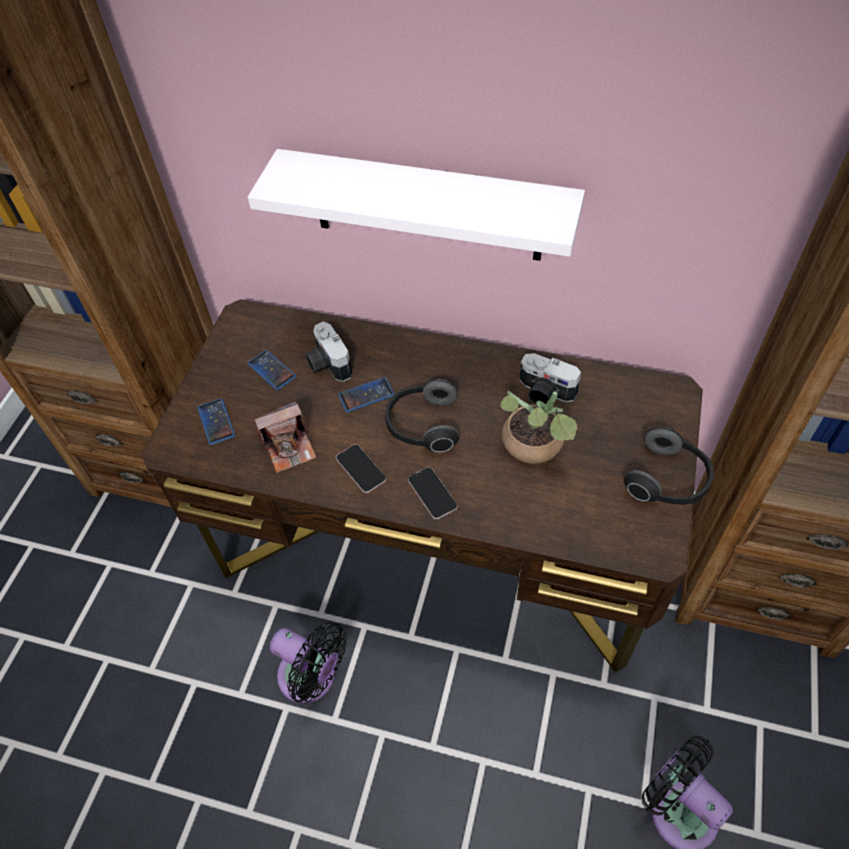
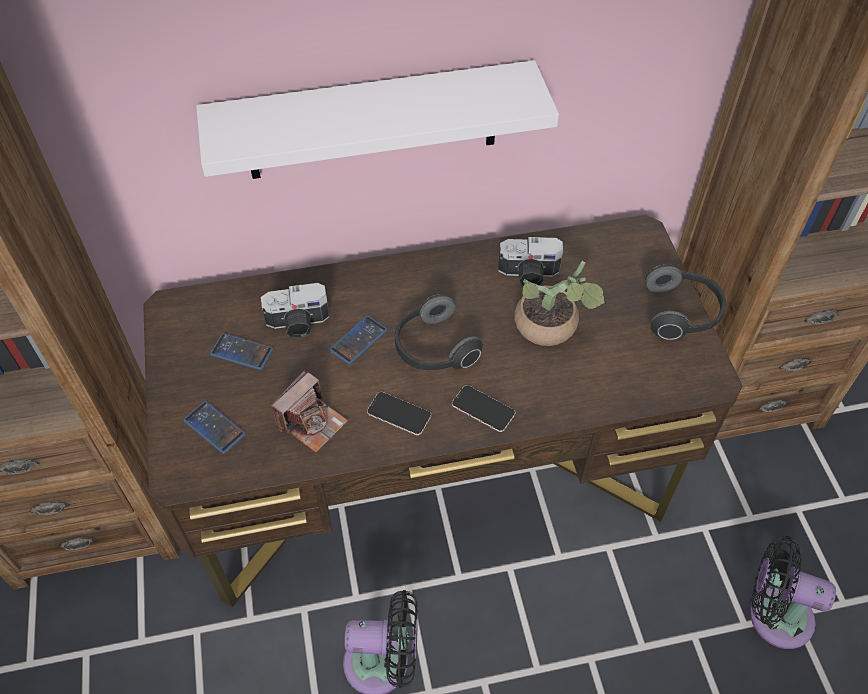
camera: 30 degrees left, 0 degrees up
camera [306,322,353,382] -> camera turned 45 degrees counterclockwise [261,283,329,339]

